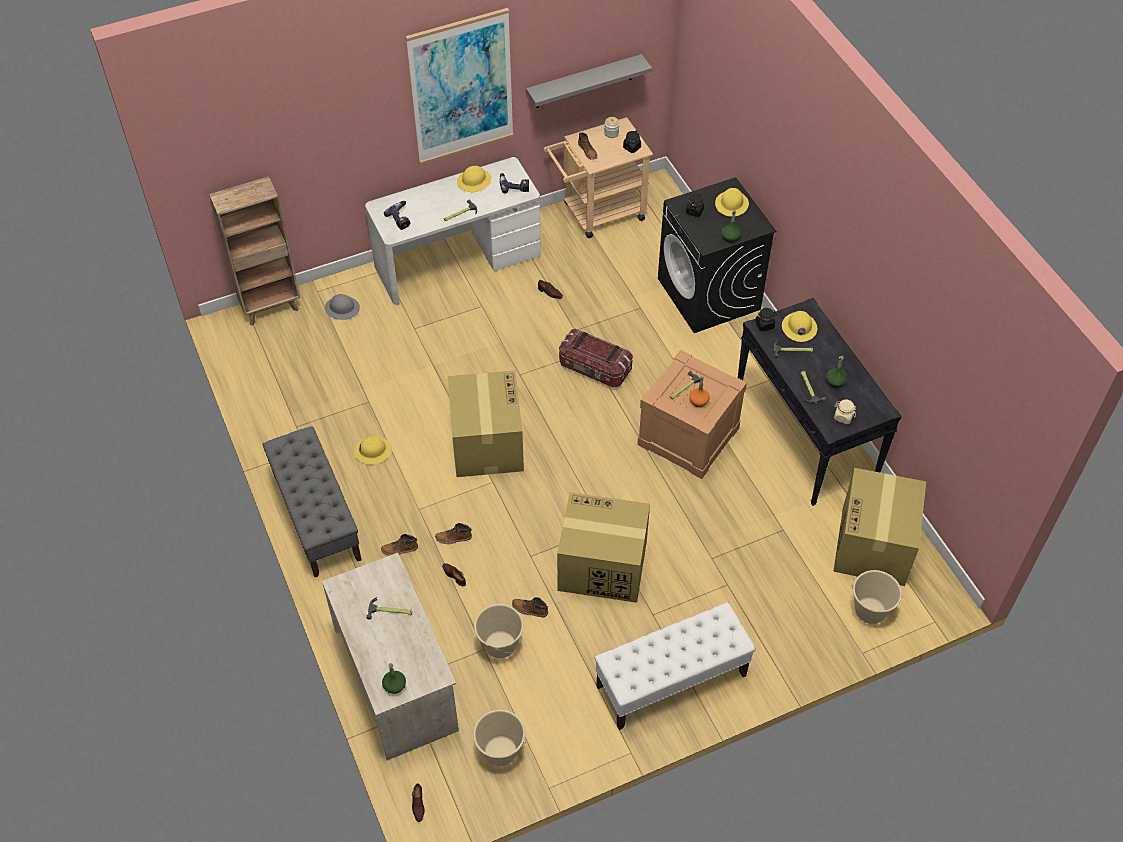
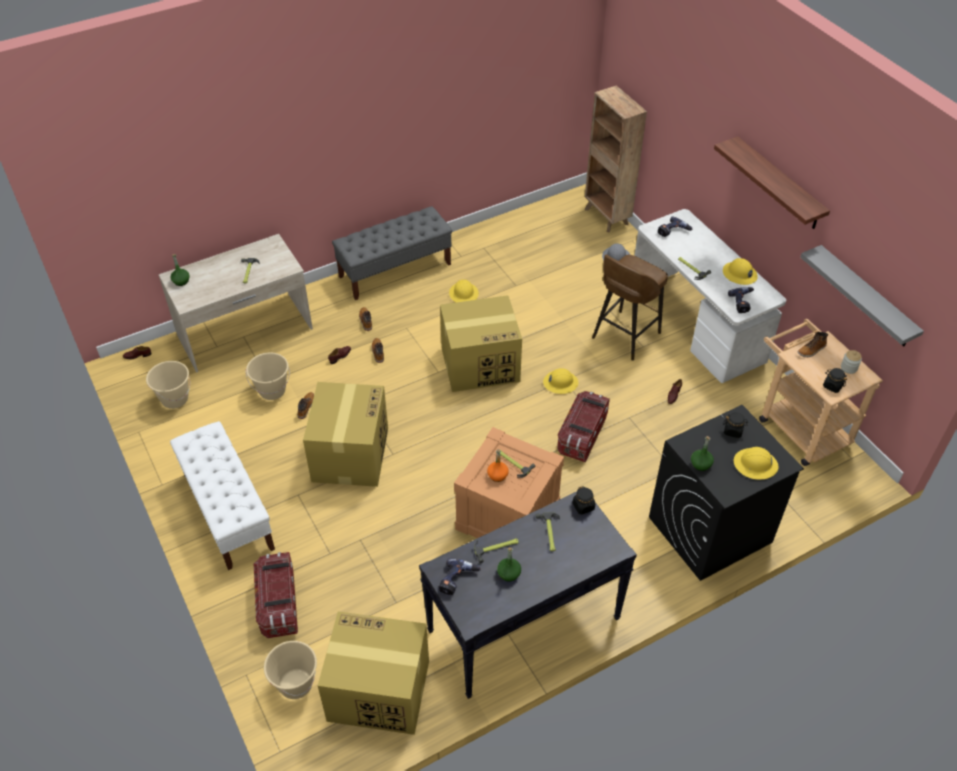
camera: 85 degrees right, 5 degrees down
picture [405,8,514,165] -> shelf [714,136,830,229]
yellow hard hat [782,311,817,342] -> yellow hard hat moved to [543,368,578,394]
beige jar [834,400,856,424] -> power drill [439,558,481,595]
none -> storage box [254,552,298,638]
none -> brown stool [592,255,668,361]

